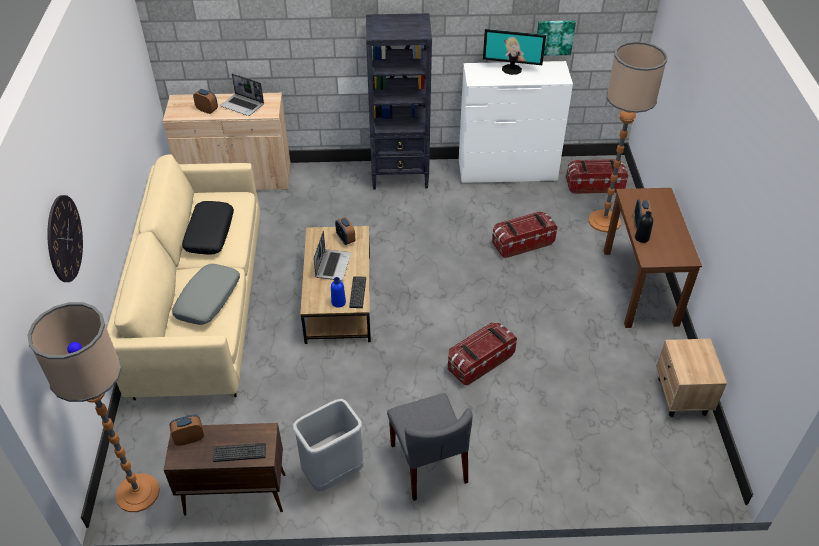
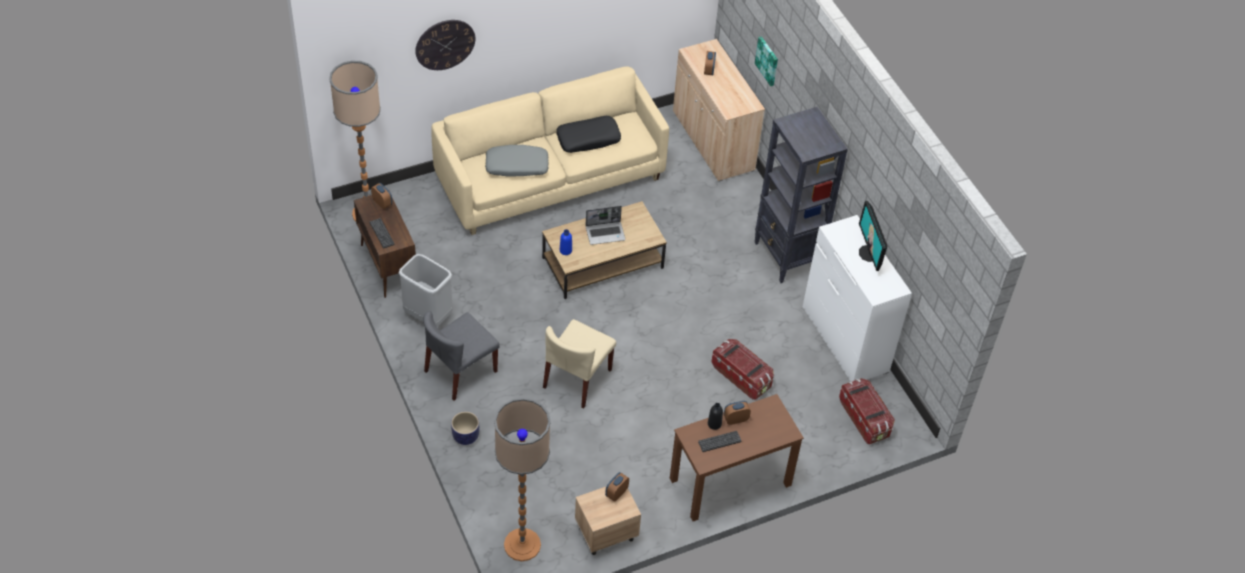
camera: 65 degrees right, 5 degrees up
laptop [221,73,264,116] -> none
alarm clock [335,217,355,245] -> alarm clock moved to [605,472,629,502]
keyboard [349,276,366,308] -> keyboard moved to [698,431,741,452]
storage box [448,322,517,386] -> beige chair [543,319,616,408]
picture [537,21,576,56] -> picture moved to [755,36,778,86]
floor lamp [588,41,667,232] -> floor lamp moved to [494,398,551,561]
none -> planter [451,411,479,445]

